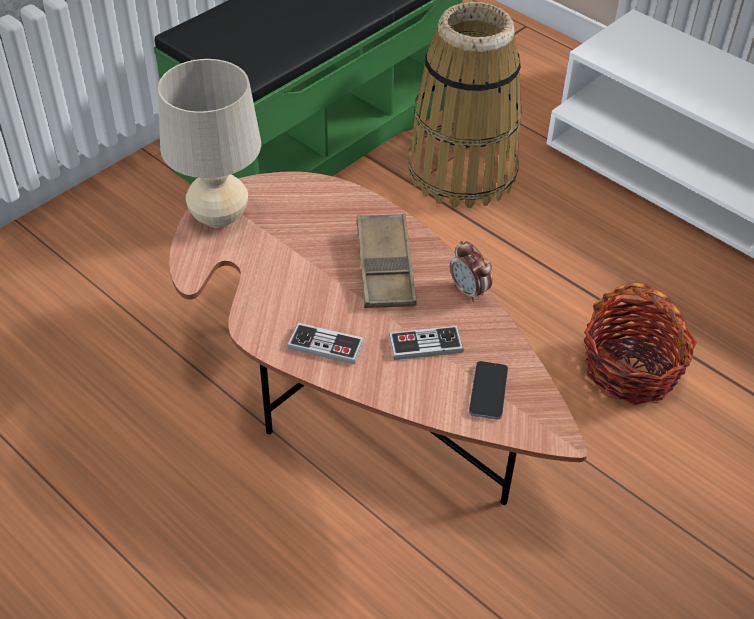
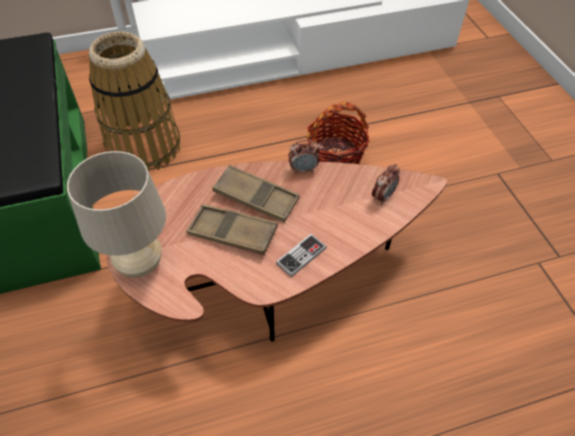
camera: 60 degrees left, 5 degrees up
game controller [389,326,463,360] -> none
phone [469,361,508,419] -> alarm clock [372,164,400,205]
none -> brown tray [186,204,278,255]

